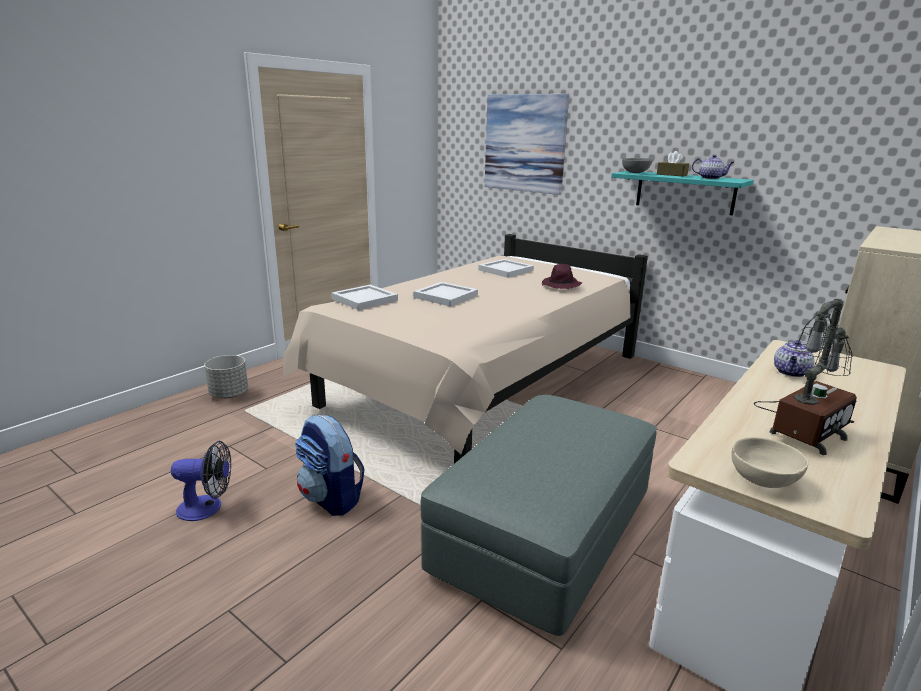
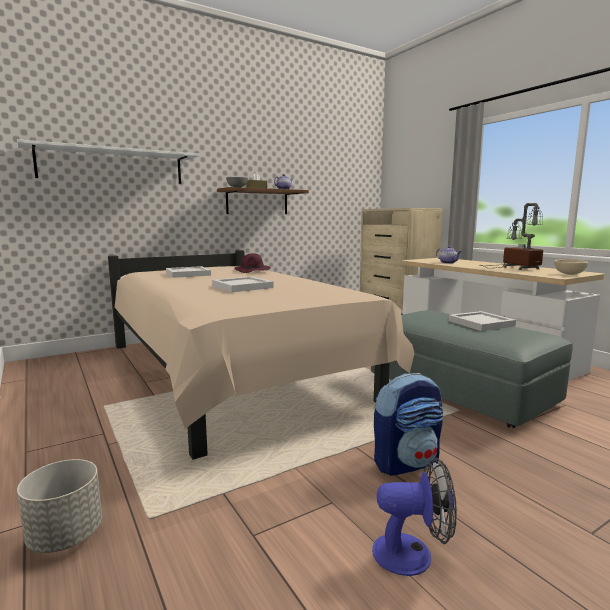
camera: 70 degrees left, 10 degrees down
fan [171,441,231,521] -> fan turned 75 degrees clockwise [372,457,457,576]
white tray [331,285,398,310] -> white tray moved to [448,311,516,331]
picture [485,94,569,195] -> white shelf [17,139,200,184]
turquoise shelf [611,171,754,215] -> brown shelf [217,187,309,214]

